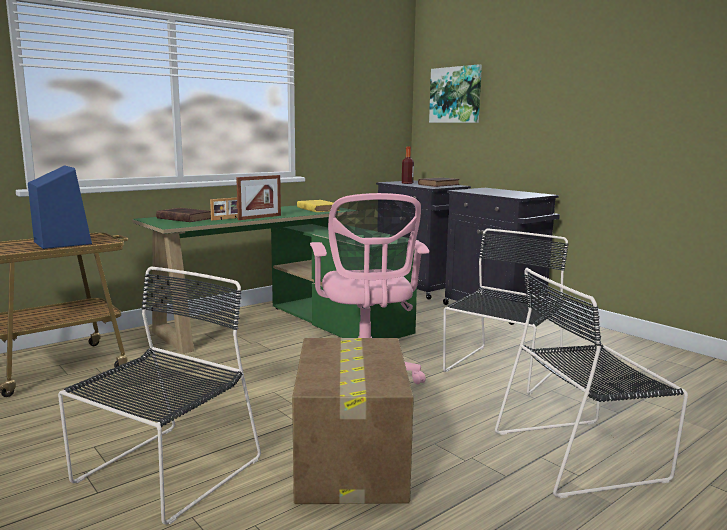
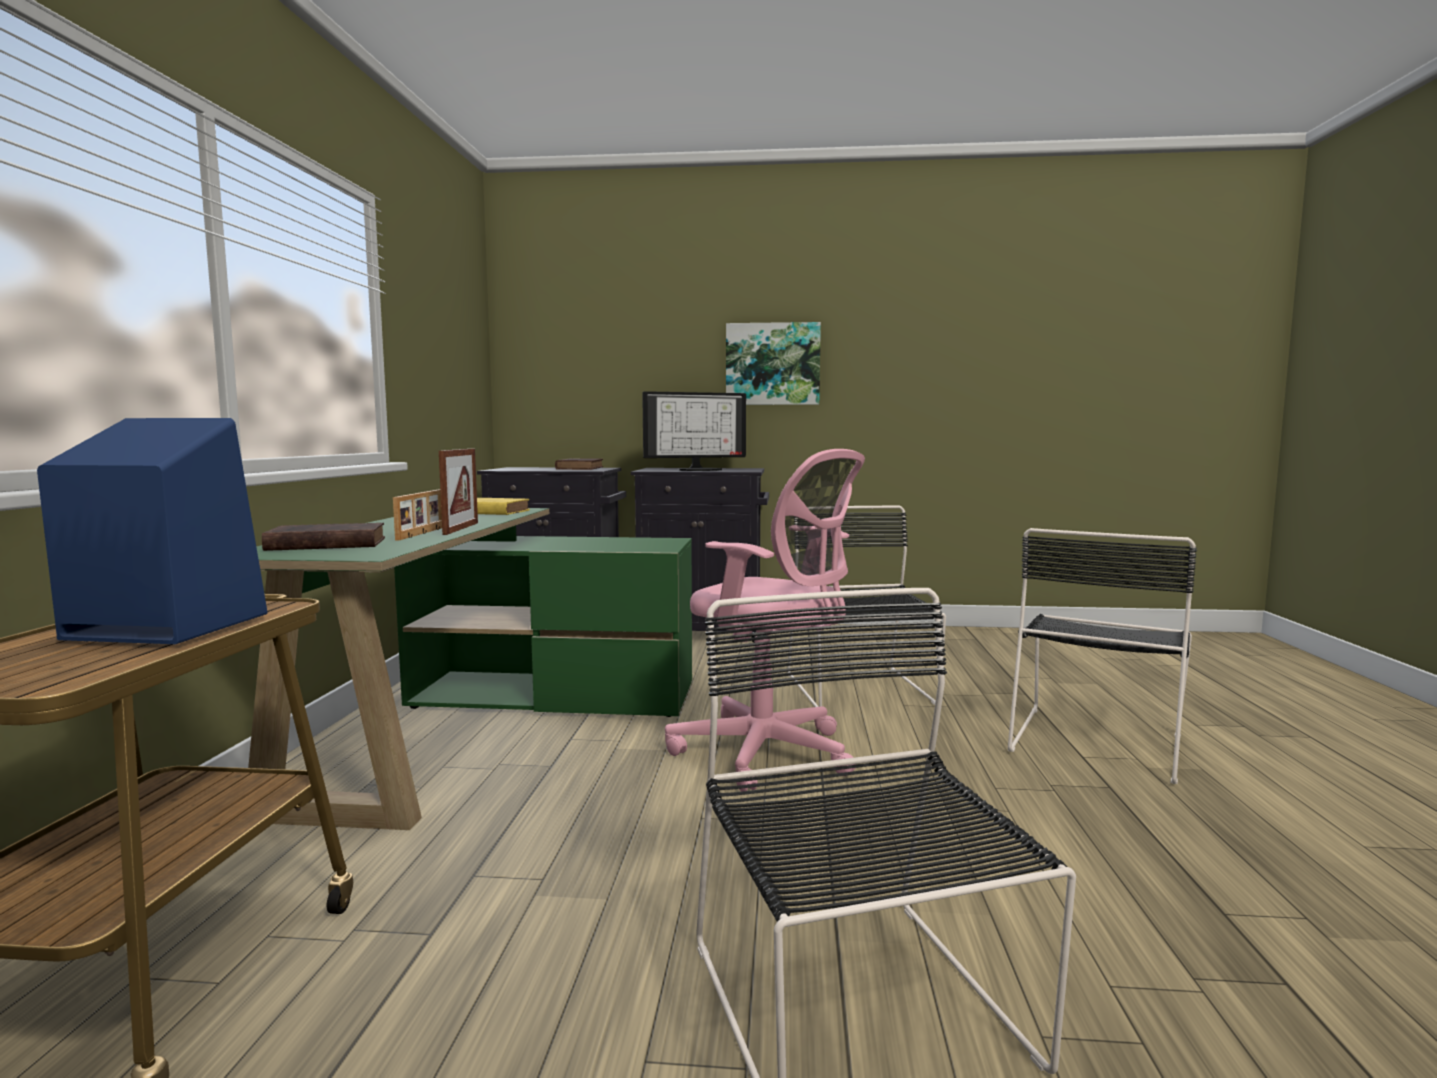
camera: 45 degrees left, 5 degrees down
cardboard box [292,338,414,504] -> none
bottle [402,146,414,184] -> none
picture [429,64,482,123] -> picture moved to [726,322,821,405]
none -> monitor [642,391,746,471]

